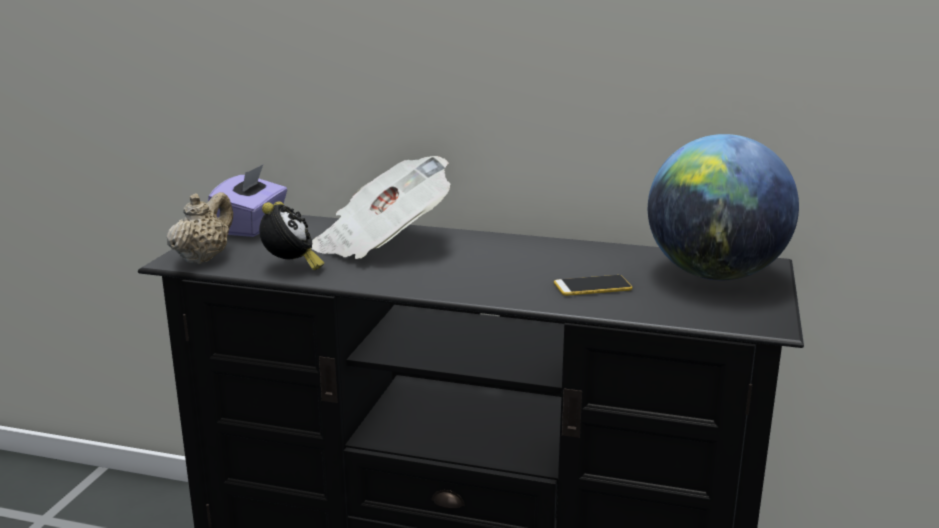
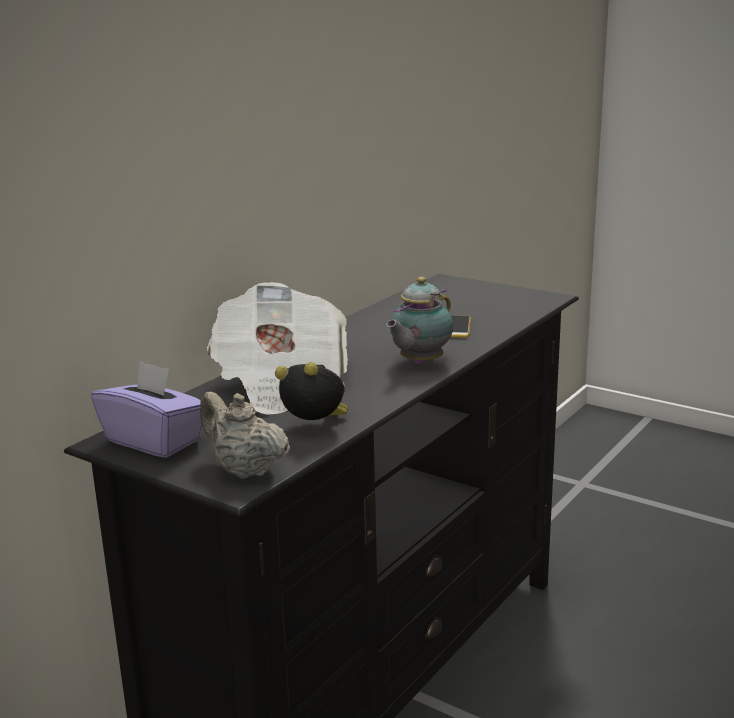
camera: 70 degrees left, 0 degrees up
globe [648,134,799,280] -> none
none -> teapot [386,277,453,364]

